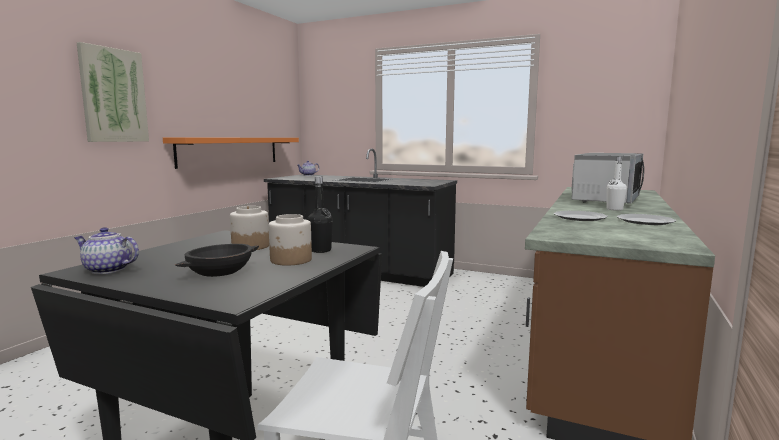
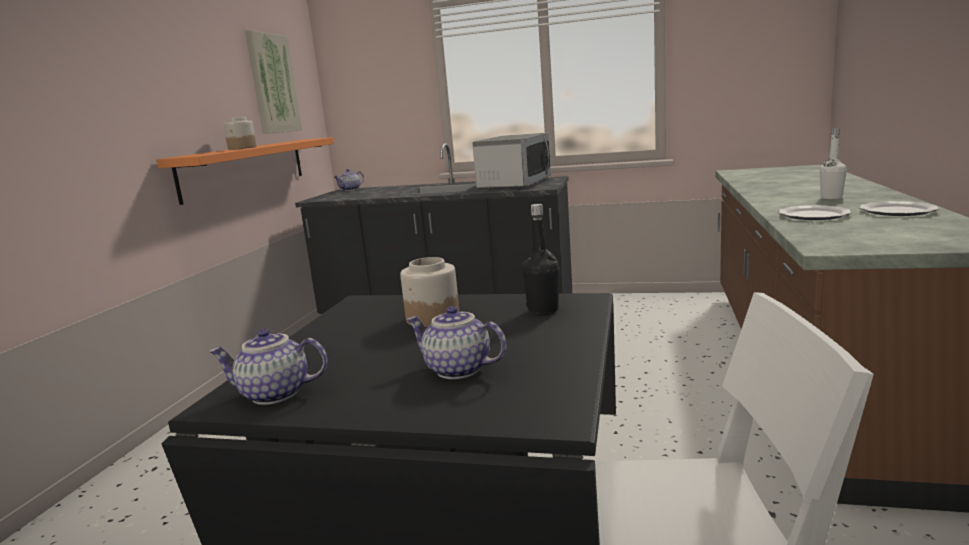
camera: 10 degrees left, 5 degrees up
picture [77,42,149,142] -> picture moved to [245,30,302,134]
black bowl [175,244,259,277] -> teapot [407,306,507,379]
jar [269,214,312,266] -> jar moved to [223,117,257,150]
microwave [571,153,644,204] -> microwave moved to [472,133,551,189]

